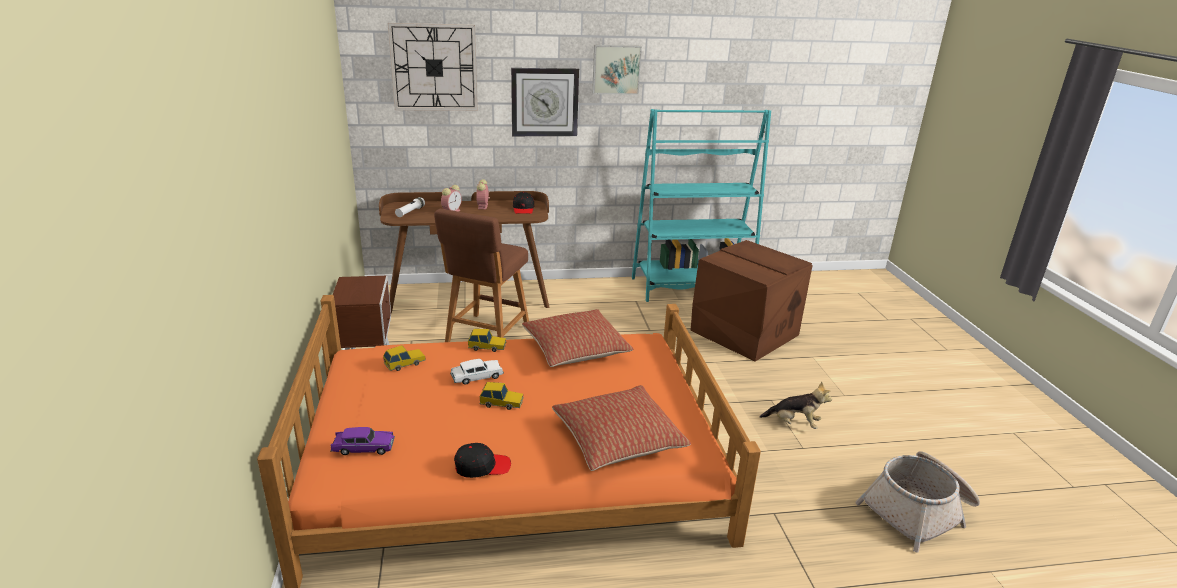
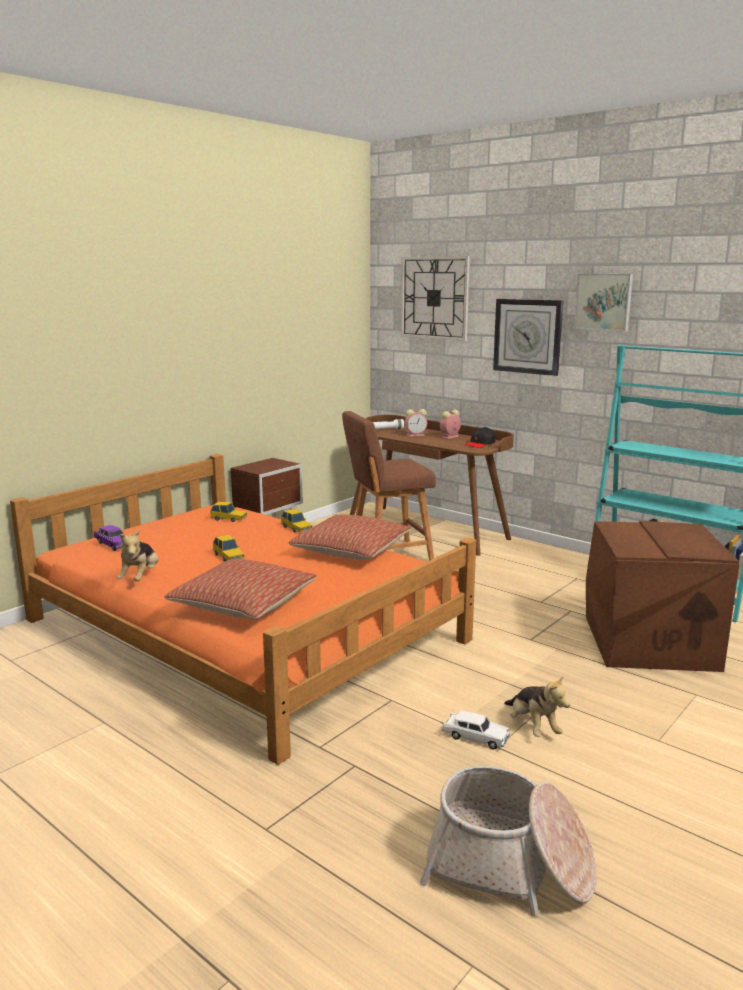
camera: 50 degrees right, 10 degrees down
white toy car [450,359,504,385] -> white toy car moved to [442,711,510,749]
black cap [454,443,511,478] -> plush toy [116,530,158,581]

